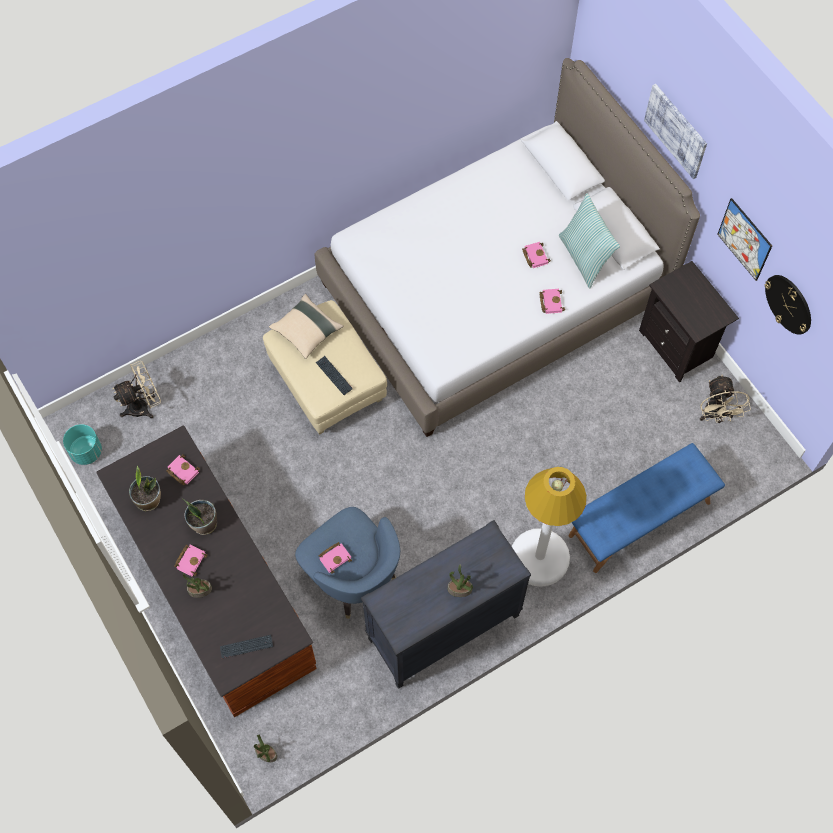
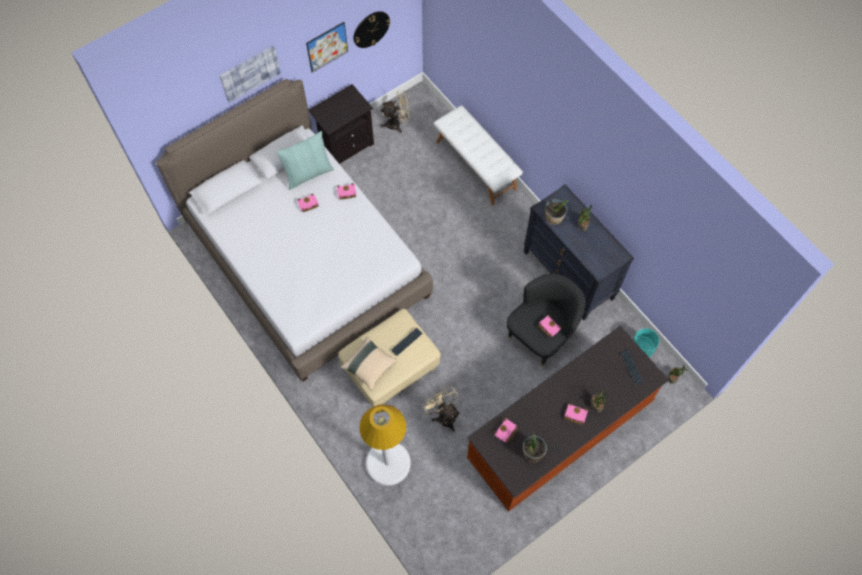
camera: 95 degrees left, 0 degrees up
turquoise planter [63,424,102,465] -> turquoise planter moved to [633,328,659,357]
beige fan [112,361,161,418] -> beige fan moved to [422,385,460,432]
potted plant [182,498,217,535] -> potted plant moved to [545,199,569,224]
blue armchair [295,507,400,619] -> black armchair [507,273,586,366]
white floor lamp [512,467,587,587] -> white floor lamp moved to [359,405,411,486]
blue bench [569,443,725,573] -> white bench [434,105,523,206]

